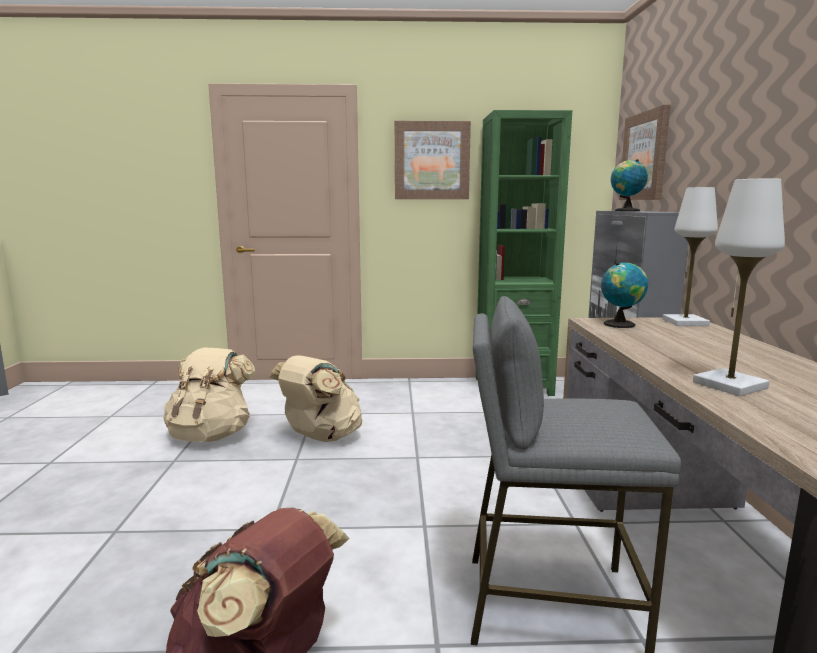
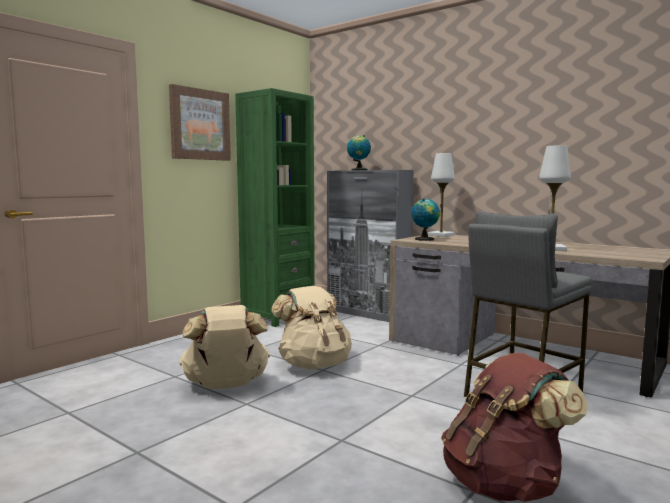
camera: 50 degrees left, 5 degrees down
beige backpack [163,347,255,442] -> beige backpack moved to [271,286,352,369]
picture [619,105,671,200] -> none

